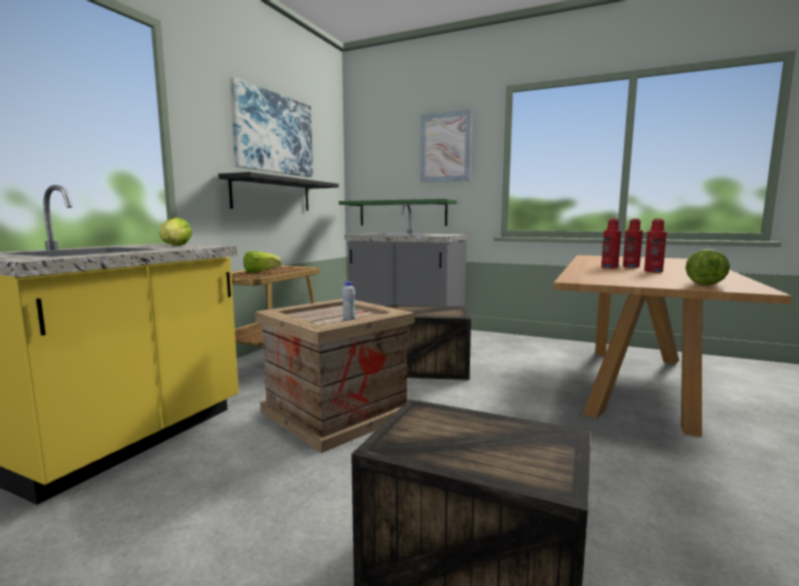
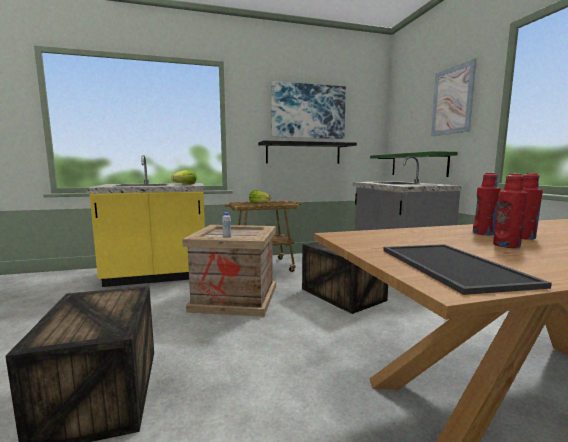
camera: 50 degrees right, 0 degrees up
lettuce [686,249,730,285] -> tray [383,244,552,295]

